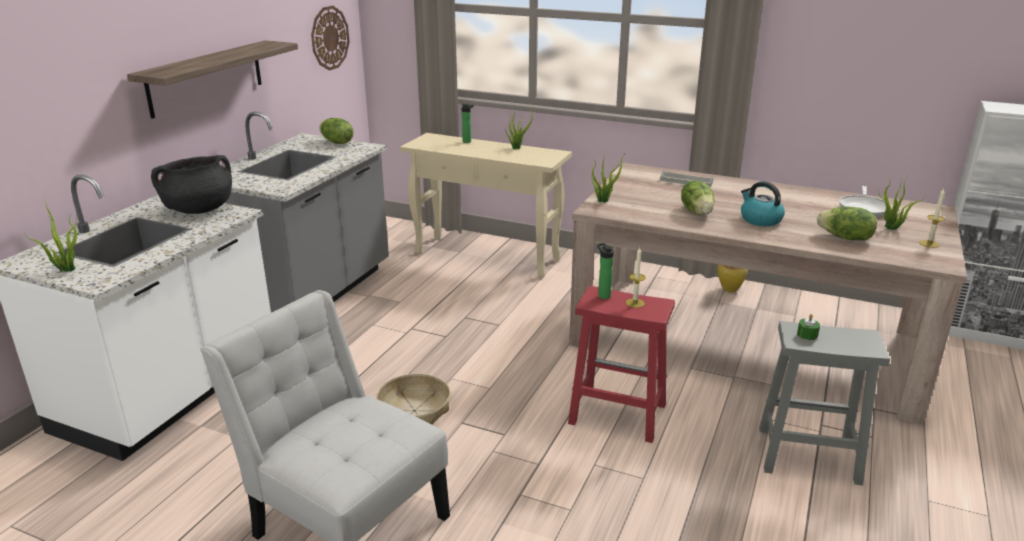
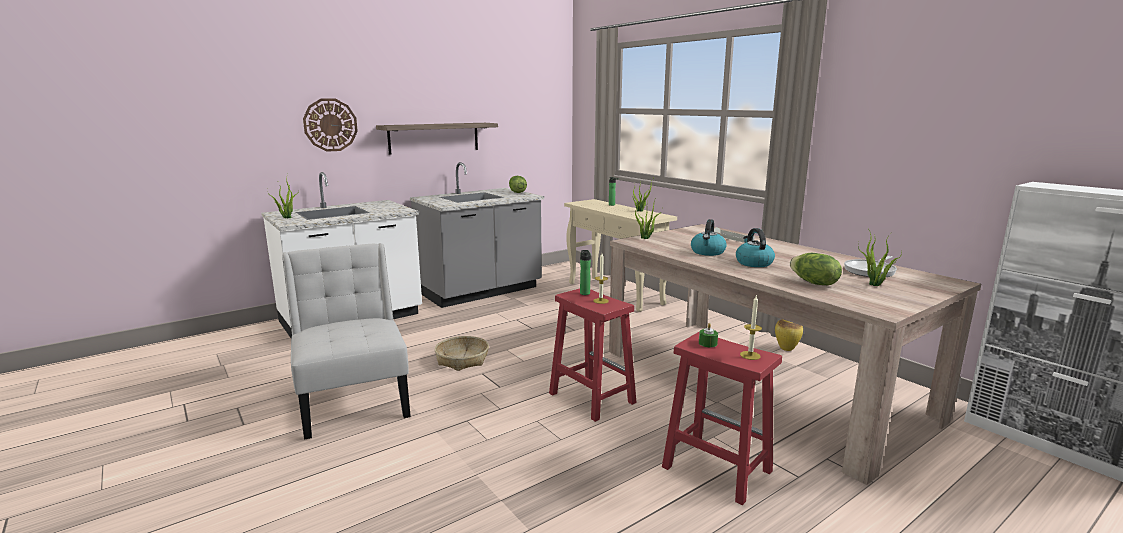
camera: 30 degrees right, 10 degrees down
black cooking pot [151,155,232,214] -> none
wall clock [311,6,350,70] -> wall clock moved to [303,98,358,152]
lettuce [681,180,715,215] -> kettle [691,219,726,256]
grey stool [759,321,890,485] -> red stool [662,332,782,505]
candle [919,188,945,248] -> candle moved to [740,296,762,360]

